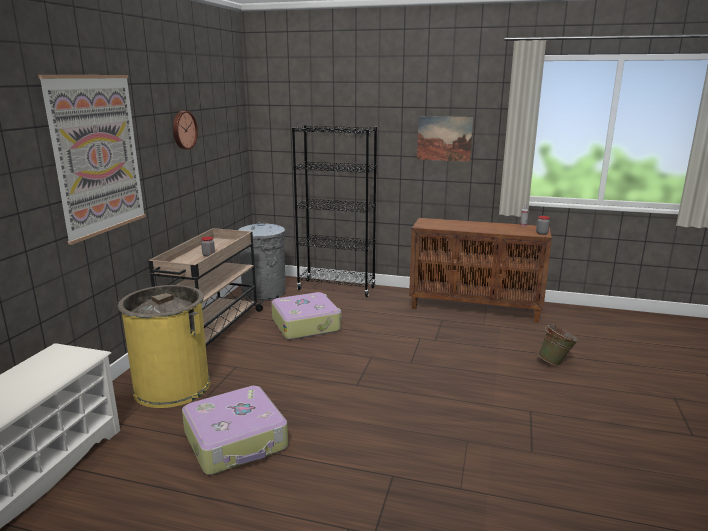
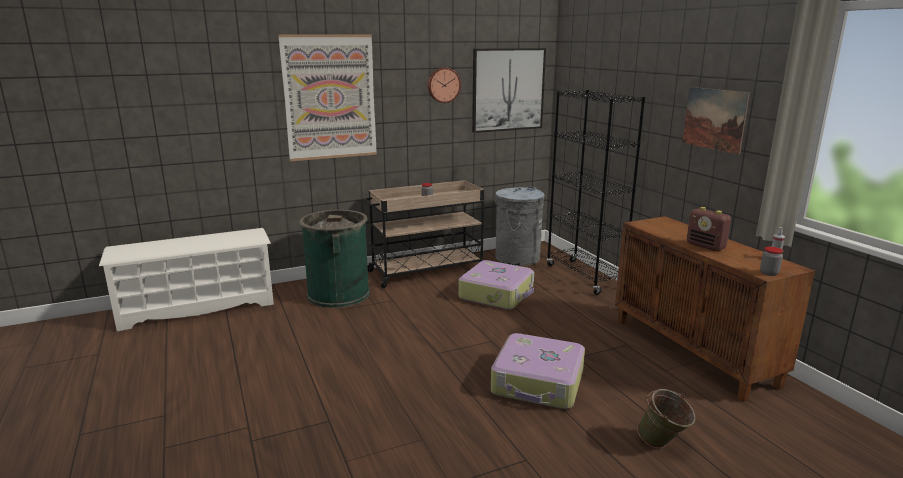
camera: 50 degrees right, 0 degrees up
yellow trash can [118,285,210,408] -> green trash can [299,210,370,308]
suitcase [182,386,288,475] -> suitcase moved to [491,333,585,409]
none -> picture [472,48,546,133]
none -> radio [686,207,731,251]

